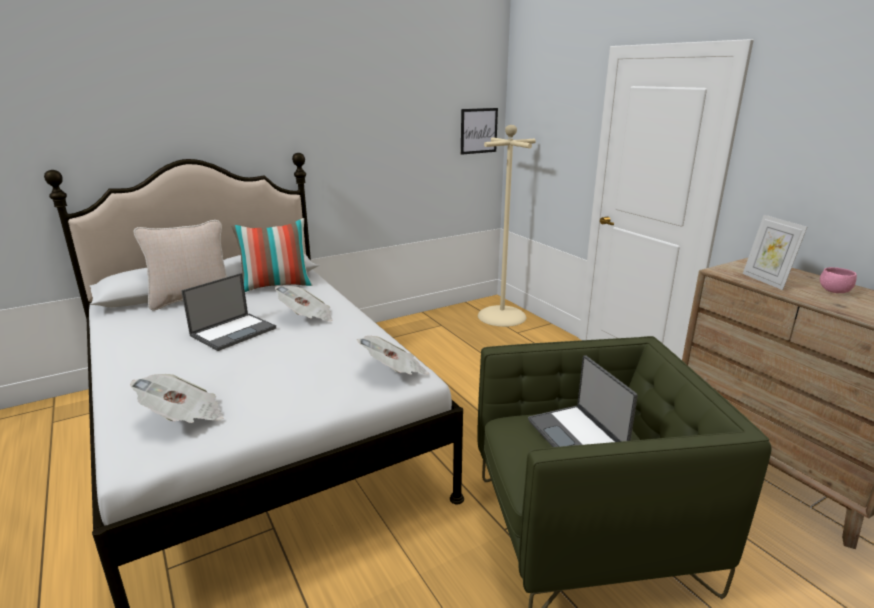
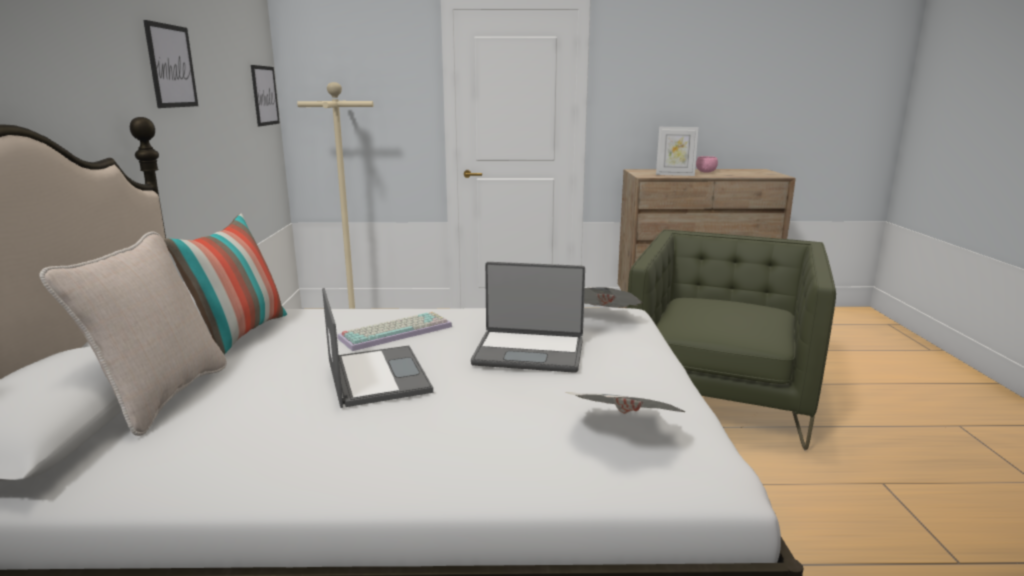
camera: 60 degrees left, 5 degrees down
newspaper [275,286,333,321] -> keyboard [337,312,452,351]
laptop [528,355,638,447] -> laptop moved to [471,262,585,373]
none -> picture [143,20,198,108]

